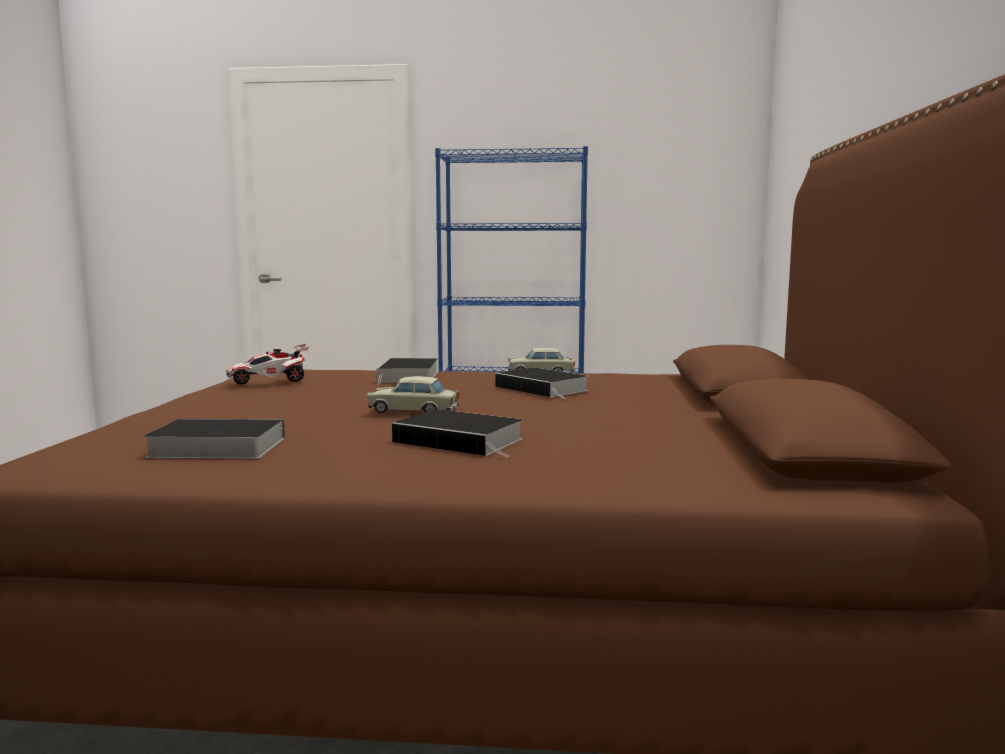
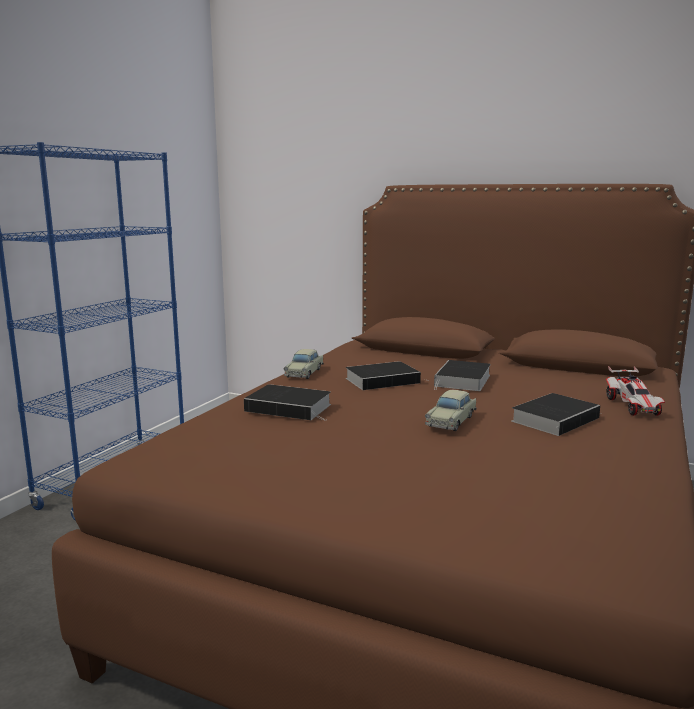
camera: 70 degrees left, 5 degrees up
book [143,419,285,459] -> book moved to [434,360,491,391]
toy car [226,344,309,385] -> toy car moved to [606,366,665,416]

